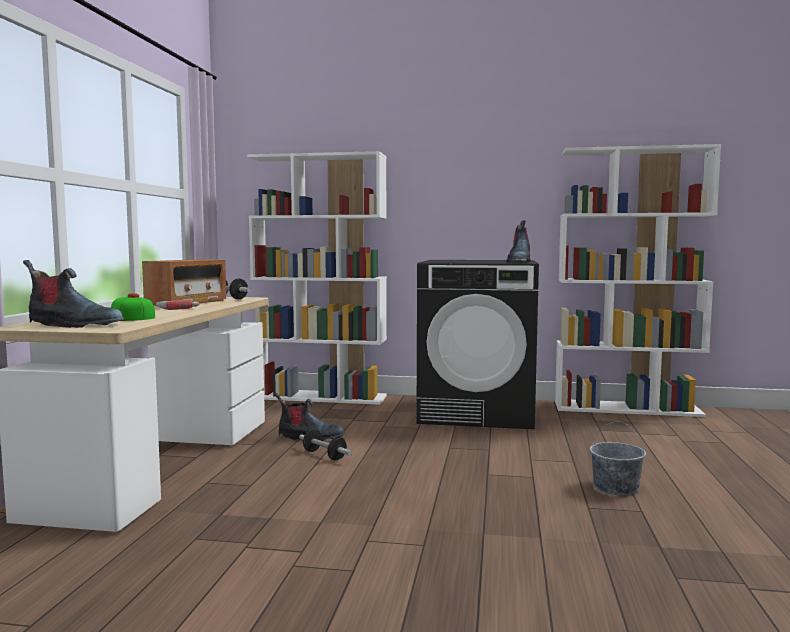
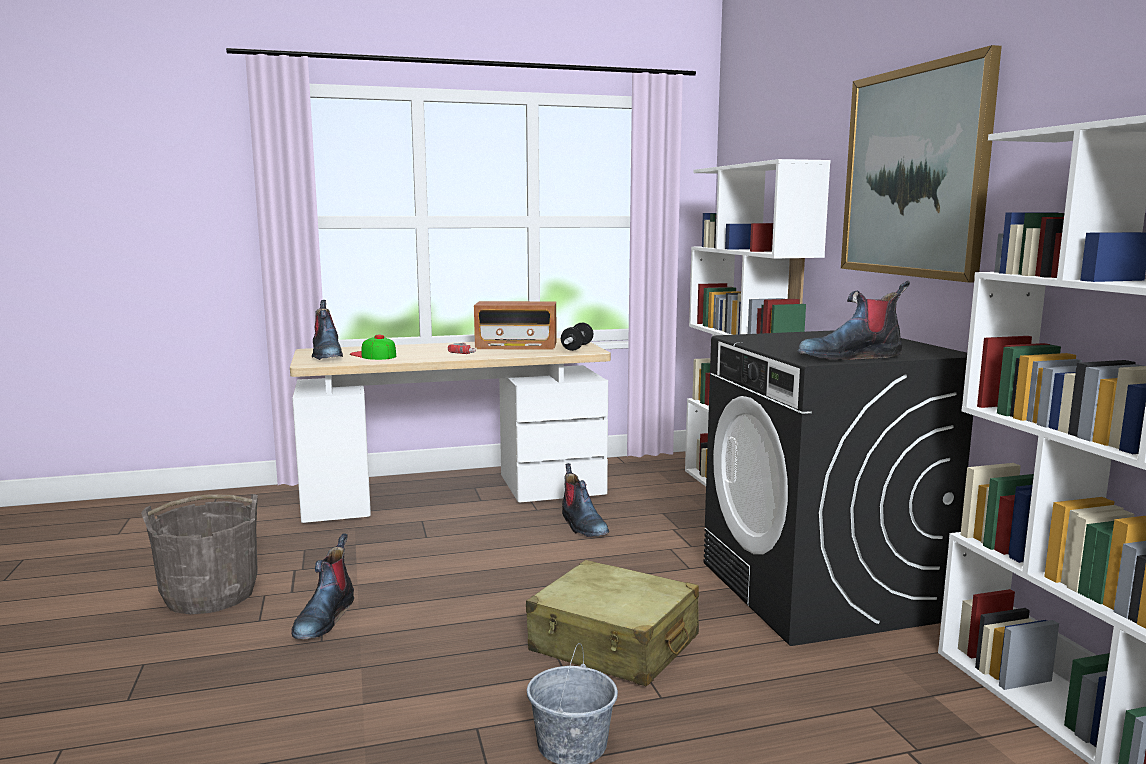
camera: 65 degrees right, 5 degrees up
dumbbell [299,429,352,460] -> none
none -> grey bucket [141,494,258,614]
none -> boot [291,533,354,639]
none -> beige suitcase [526,560,699,687]
none -> picture [841,45,1002,283]

